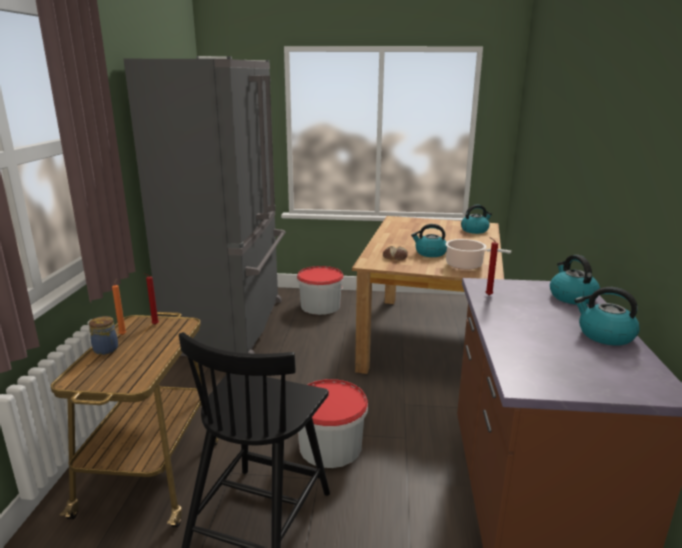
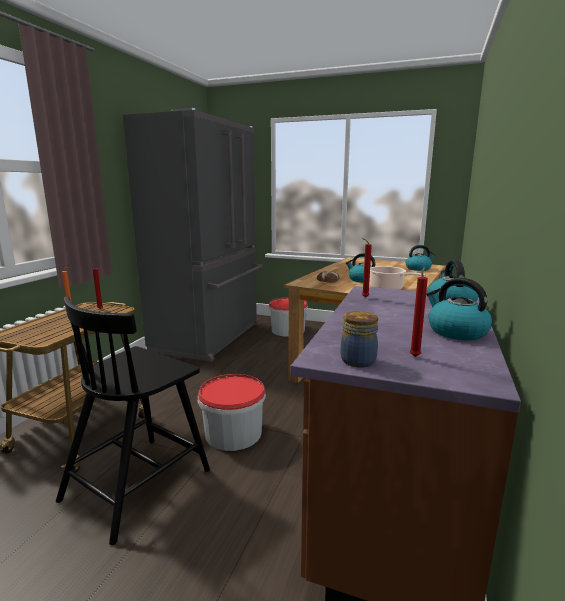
camera: 15 degrees right, 5 degrees down
jar [89,316,118,355] -> jar moved to [341,311,378,368]
none -> red candle [410,267,428,357]

